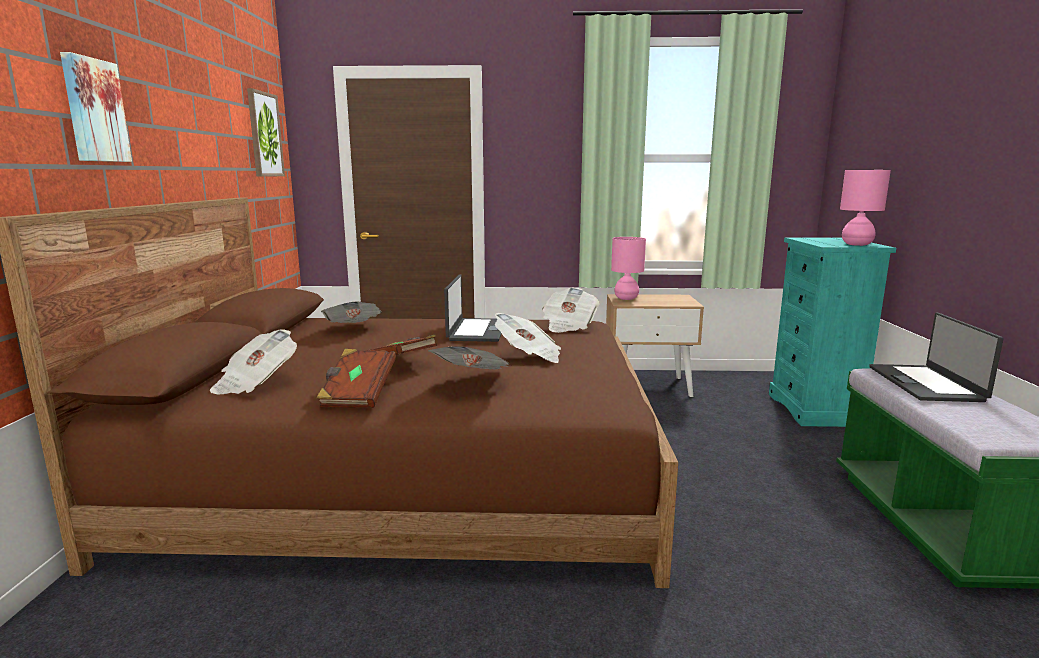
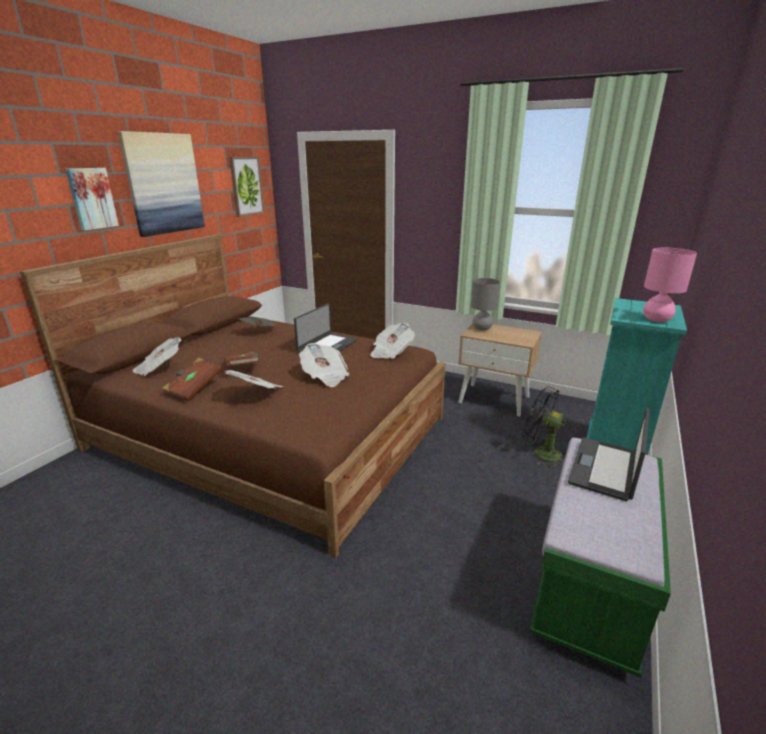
camera: 25 degrees right, 10 degrees up
pink table lamp [611,237,646,300] -> grey table lamp [471,278,500,331]
none -> picture [118,131,205,237]
none -> black fan [522,387,566,467]

